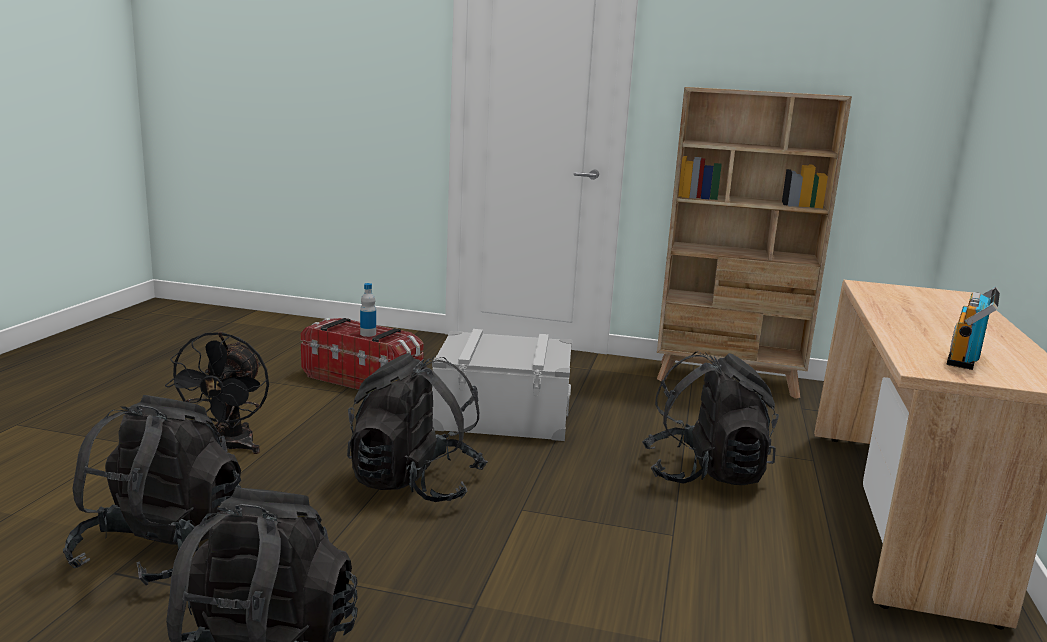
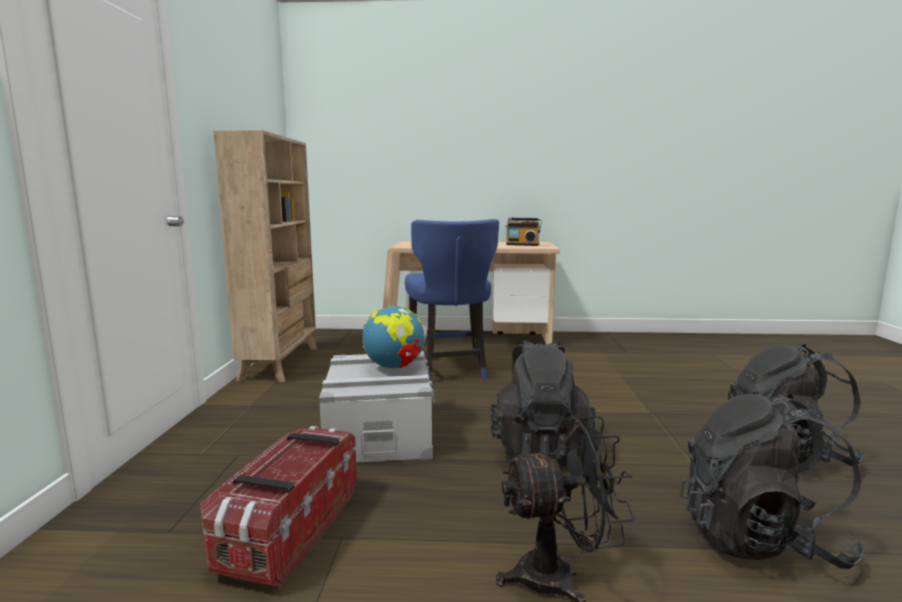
camera: 100 degrees left, 5 degrees down
bottle [360,283,376,337] -> none
black backpack [642,352,779,485] -> blue chair [405,219,499,380]
none -> globe [362,305,427,370]

